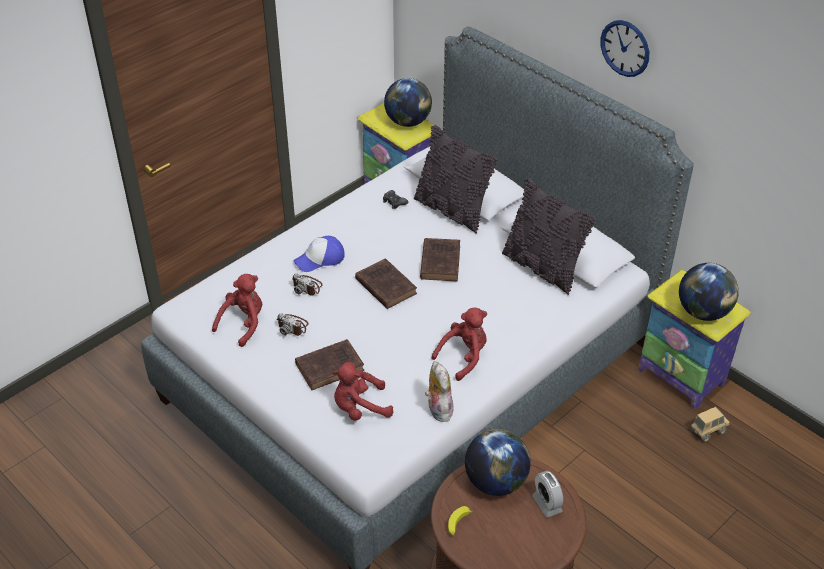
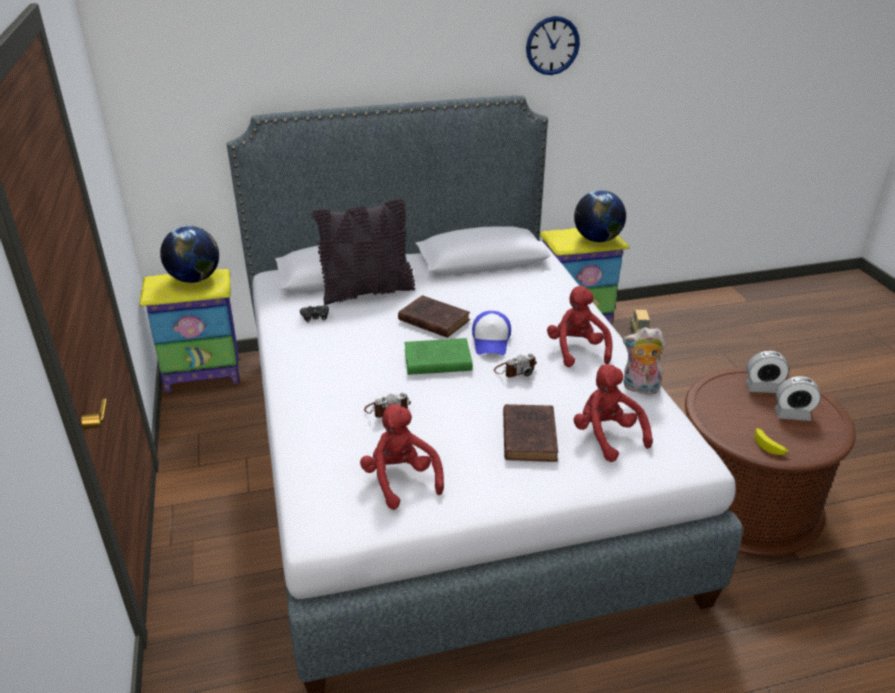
camera: 60 degrees left, 10 degrees down
camera [277,313,308,336] -> camera moved to [494,354,537,378]
cap [294,236,345,272] -> cap moved to [472,311,511,355]
red plush toy [333,362,393,421] -> red plush toy turned 135 degrees clockwise [574,364,653,462]
brown book [355,258,417,309] -> green book [404,338,473,375]
globe [465,429,531,496] -> none
black pillow [502,178,596,295] -> none
wall clock [600,20,649,77] -> wall clock moved to [526,16,580,75]
none -> alarm clock [775,376,821,421]

